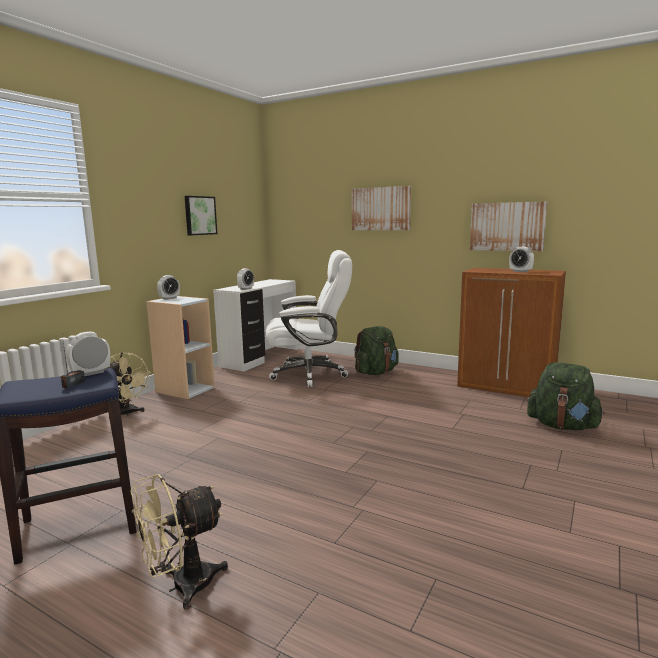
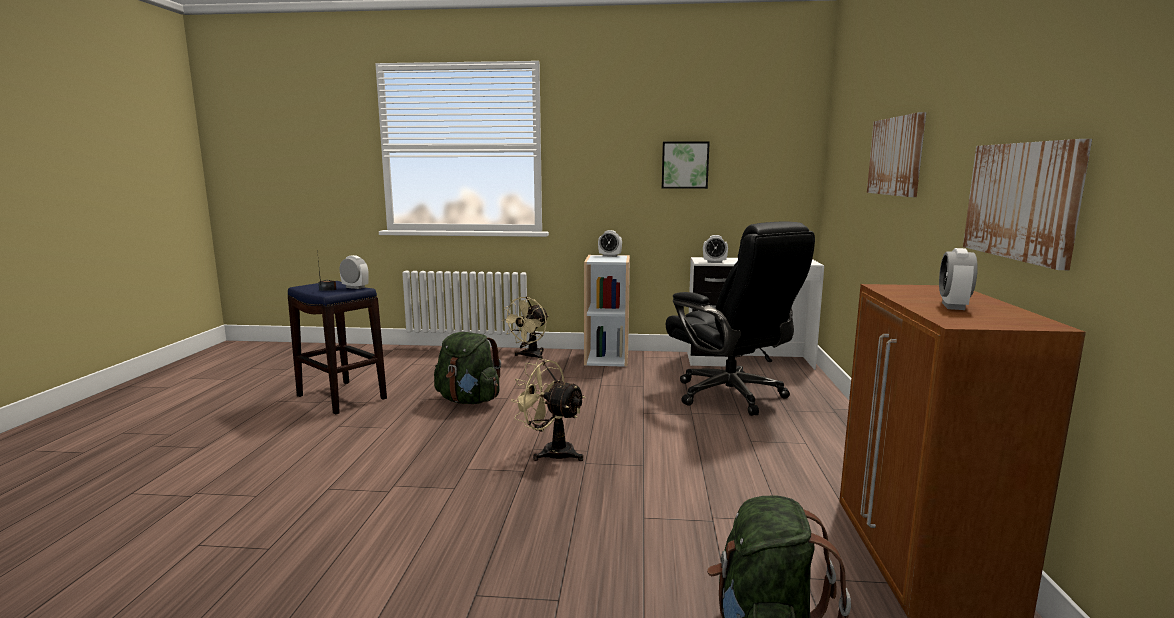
camera: 65 degrees right, 0 degrees up
beige fan [130,474,228,610] -> beige fan moved to [511,359,586,461]
white office chair [266,250,352,387] -> black office chair [666,221,815,416]
green backpack [354,326,399,375] -> green backpack moved to [434,332,501,404]

